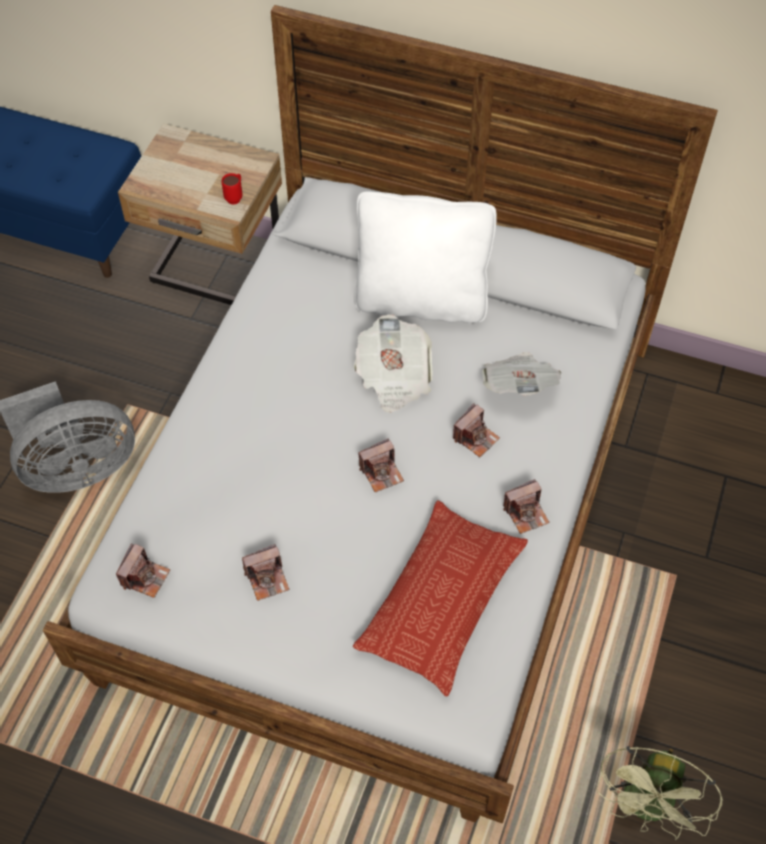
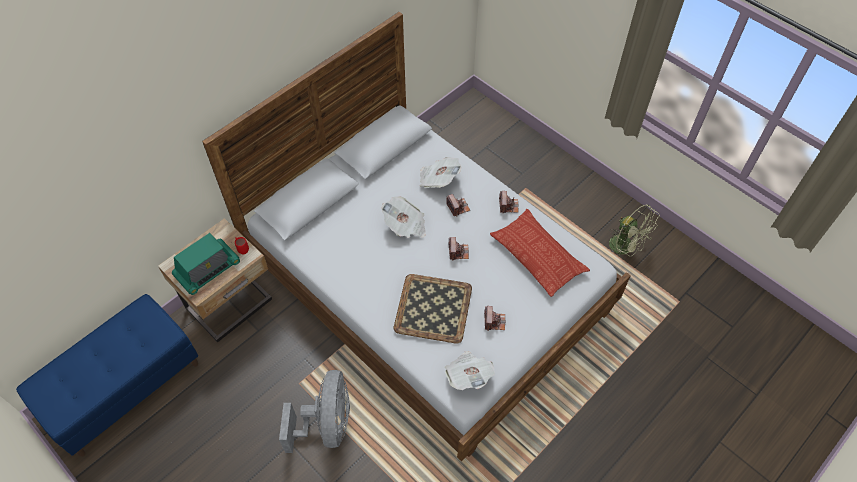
camera: 65 degrees left, 0 degrees up
camera [116,543,170,598] -> newspaper [444,351,495,390]
white pillow [355,191,497,323] -> none
none -> radio [172,233,240,295]
none -> tray [394,274,472,344]

